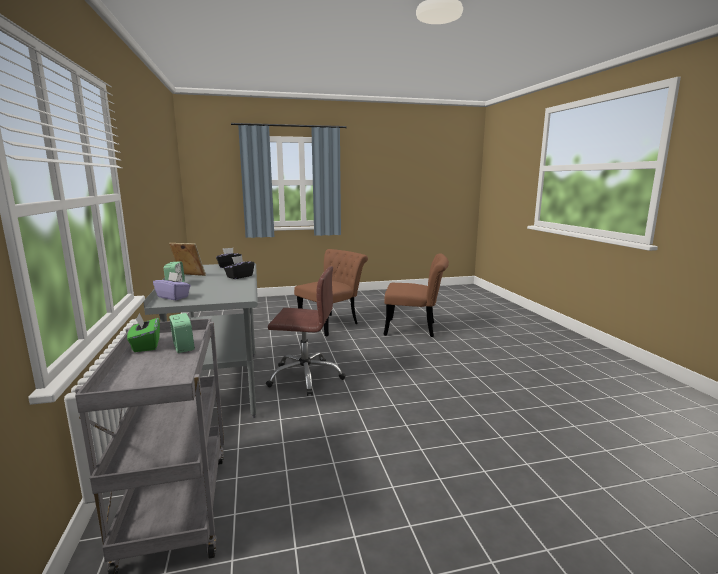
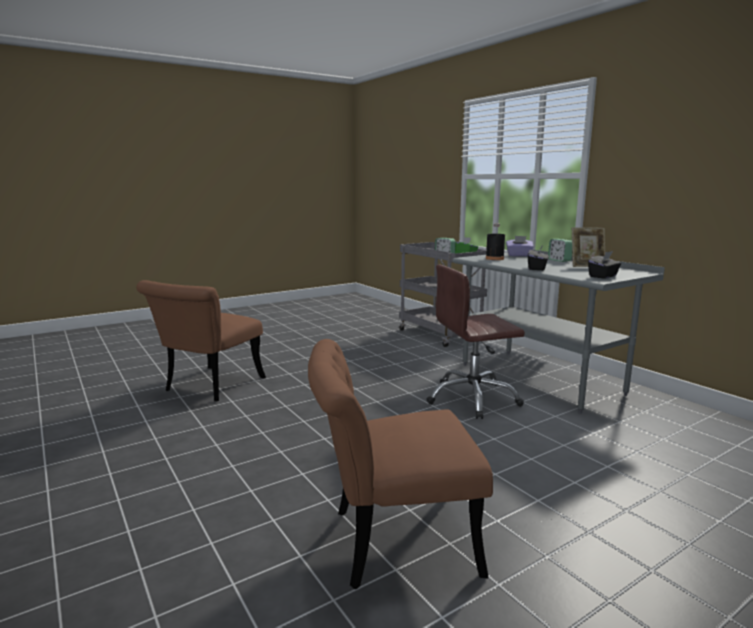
camera: 160 degrees right, 0 degrees up
brown chair [294,249,368,336] -> brown chair moved to [136,280,266,401]
none -> black bottle [486,224,505,260]

